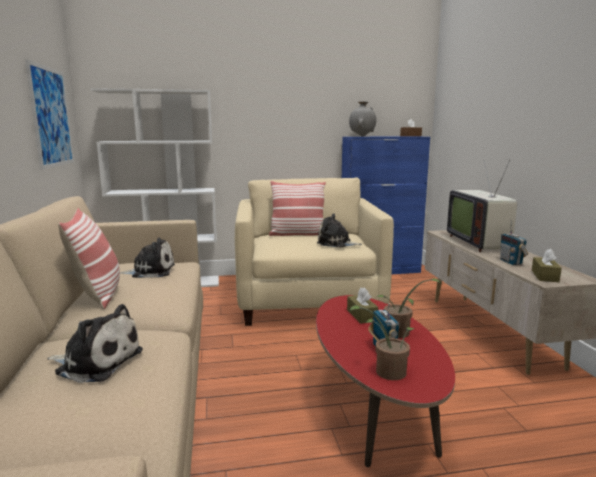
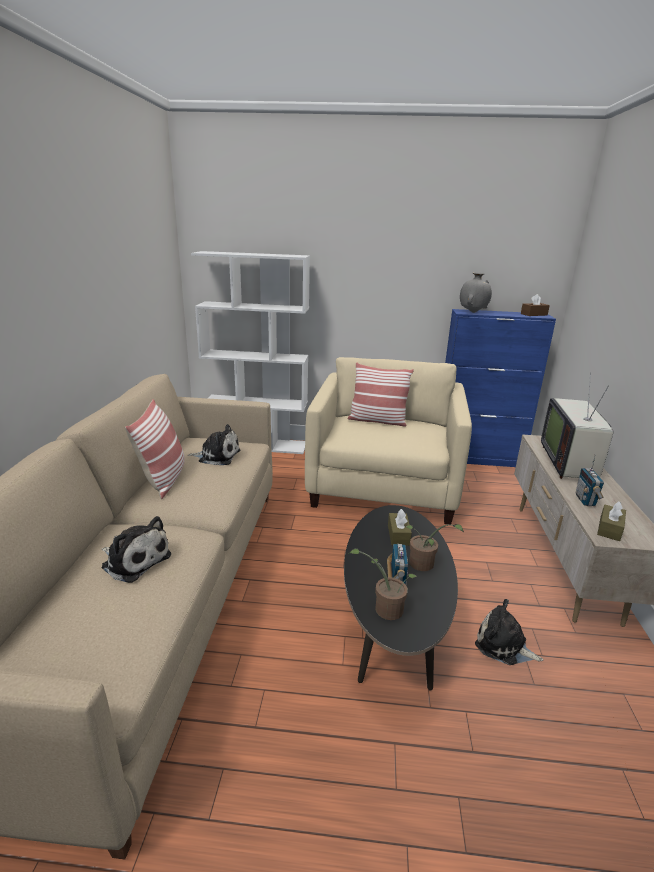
camera: 15 degrees right, 10 degrees up
picture [25,59,74,170] -> none
red coffee table [316,295,455,467] -> black coffee table [344,505,458,690]
plush toy [317,213,362,247] -> plush toy moved to [475,599,543,665]

